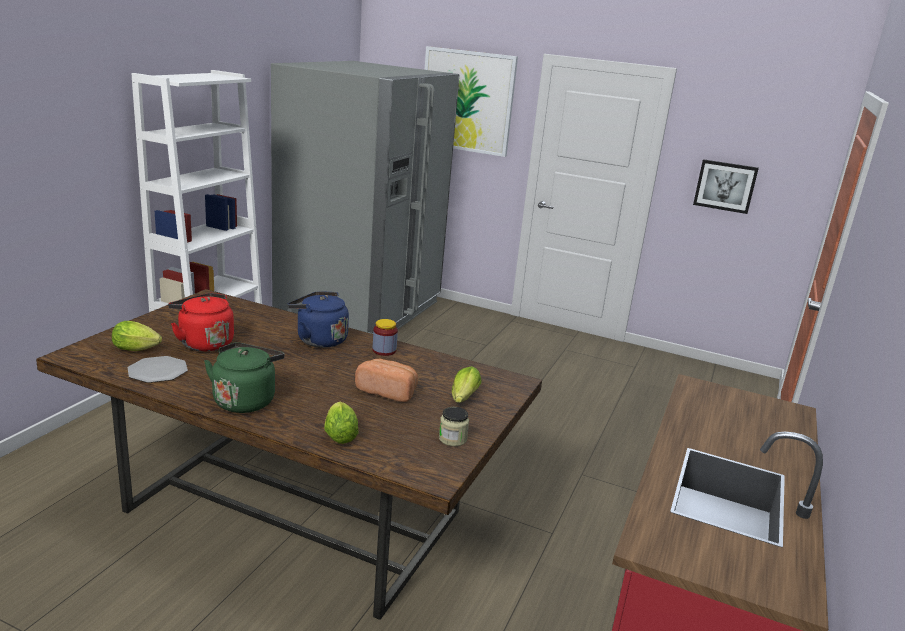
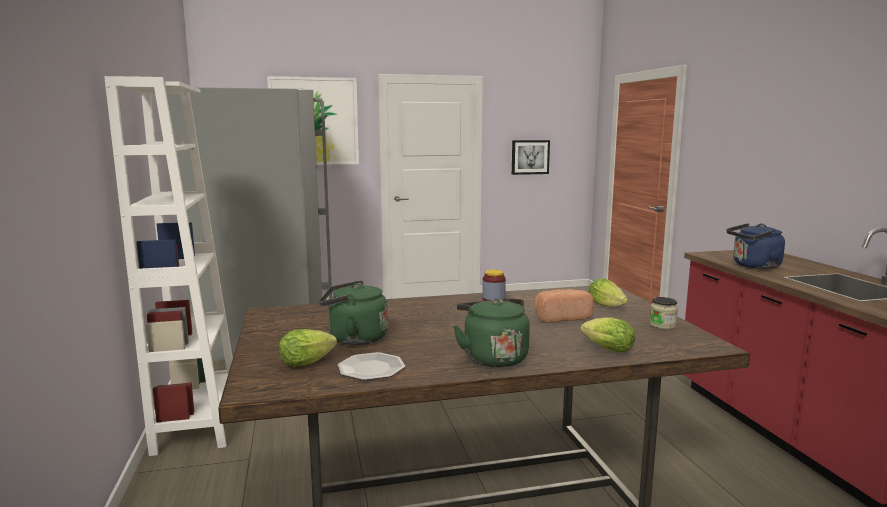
camera: 35 degrees left, 10 degrees down
red kettle [168,293,234,352] -> green kettle [319,280,388,345]
blue kettle [287,291,349,348] -> blue kettle moved to [726,223,785,269]

